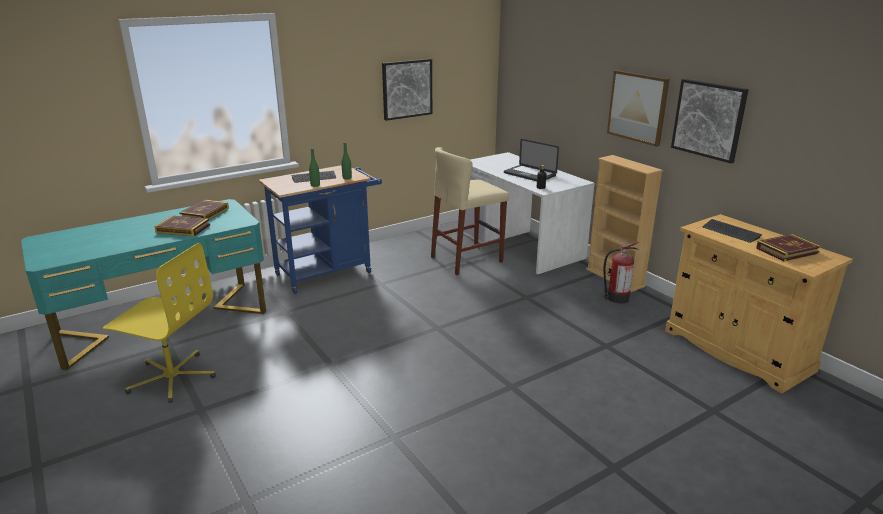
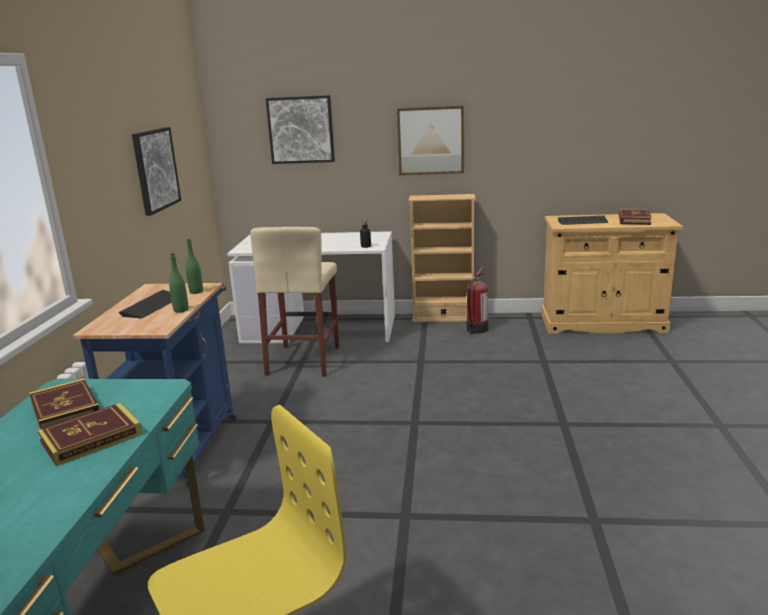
camera: 50 degrees left, 5 degrees down
laptop [504,139,559,181] -> none
picture [671,79,749,163] -> picture moved to [265,95,335,164]

